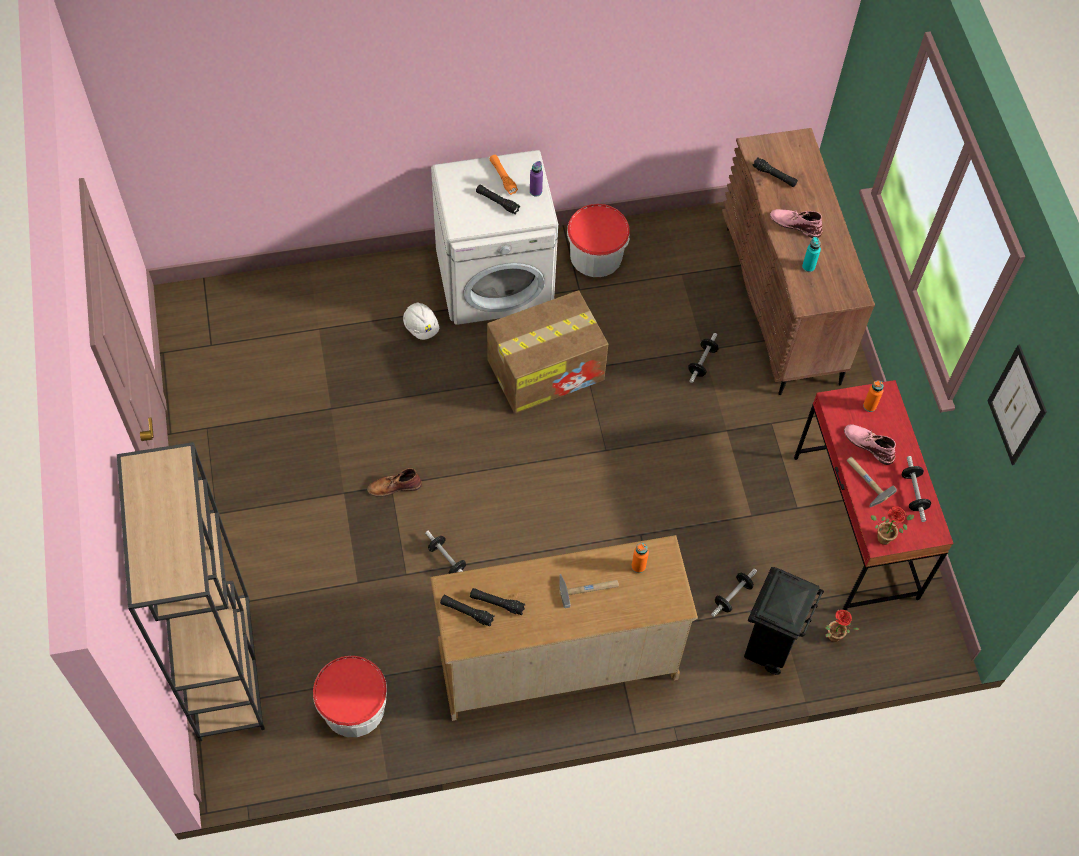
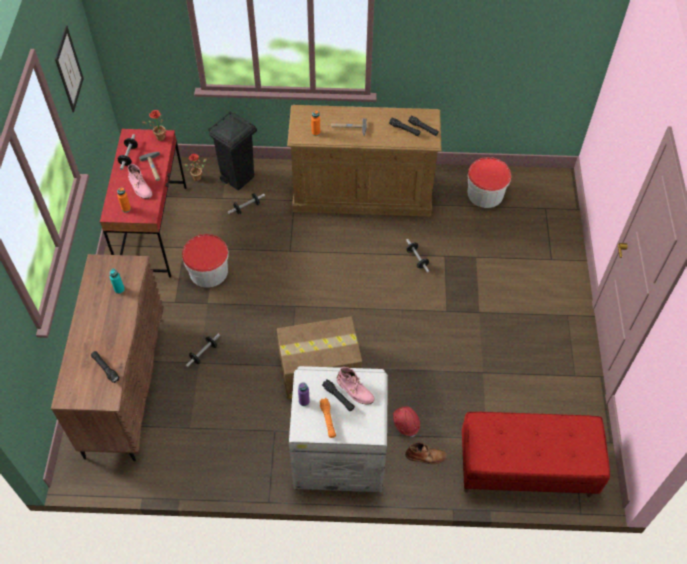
camera: 165 degrees left, 5 degrees down
bookcase [117,442,265,741] -> none
brown boot [367,468,422,497] -> brown boot moved to [405,442,447,464]
white hard hat [403,302,439,340] -> red hard hat [393,406,420,438]
bucket [567,204,630,277] -> bucket moved to [182,234,229,288]
pink boot [770,209,822,238] -> pink boot moved to [337,367,375,405]
none -> red bench [462,412,610,497]

